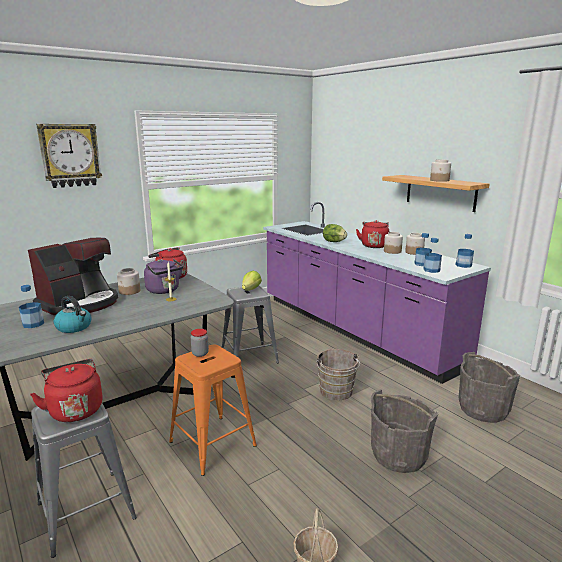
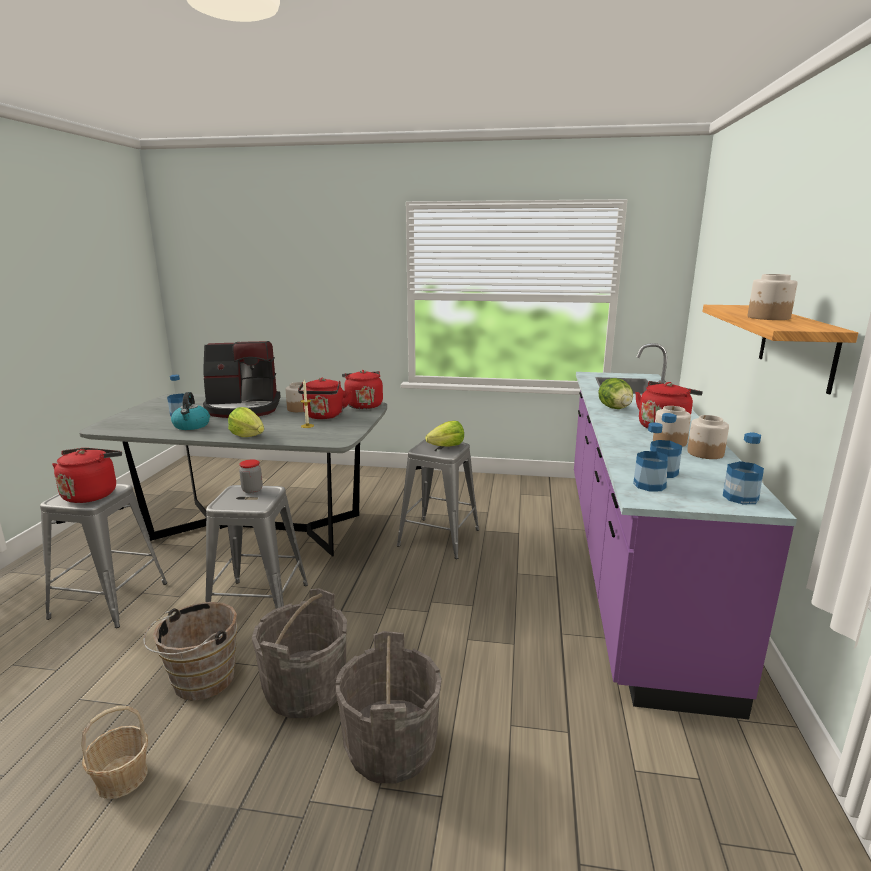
camera: 45 degrees right, 0 degrees up
wall clock [36,124,102,188] -> none
purple kettle [144,259,183,294] -> red kettle [298,378,351,419]
orange stool [169,344,257,476] -> grey stool [205,485,308,609]
brown bucket [316,349,360,401] -> brown bucket moved to [143,602,237,701]
grey bucket [458,352,520,423] -> grey bucket moved to [252,588,347,718]
none -> lettuce [228,407,264,437]

